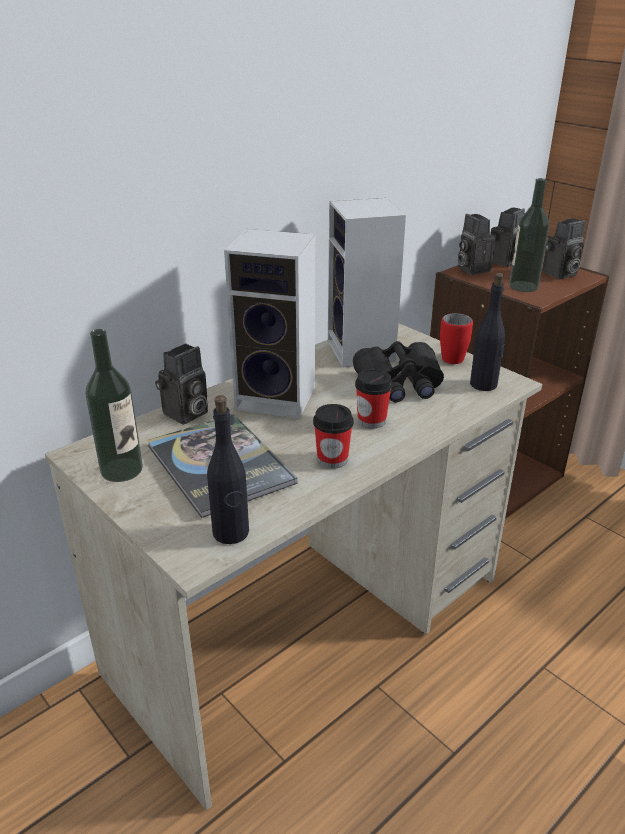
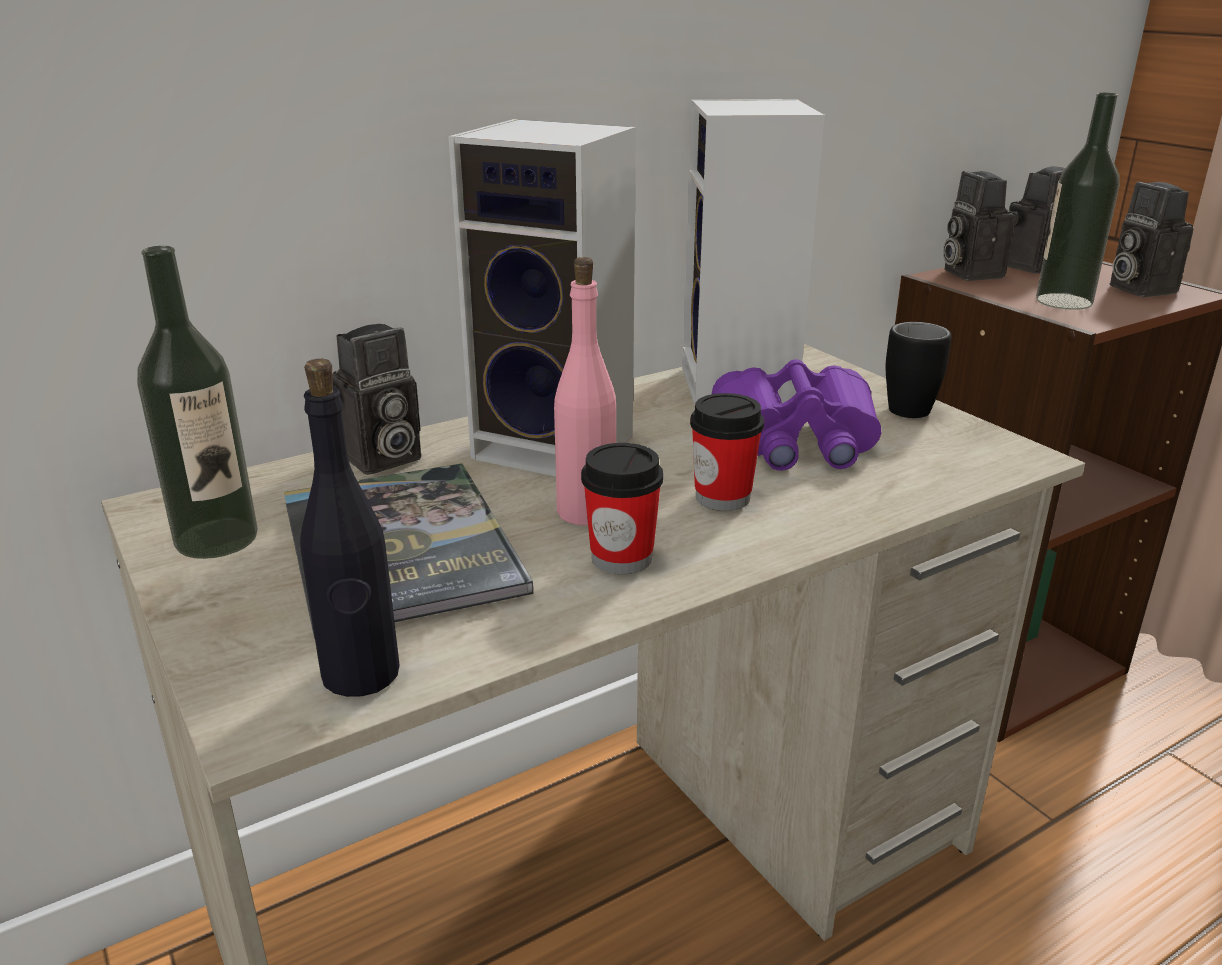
camera: 10 degrees right, 5 degrees down
black binoculars [353,341,444,402] -> purple binoculars [712,359,881,471]
red mug [440,313,473,364] -> black mug [886,322,951,418]
black bottle [470,273,505,391] -> none
camera [542,218,586,279] -> camera turned 90 degrees clockwise [1110,182,1193,297]
none -> pink bottle [554,257,616,525]

